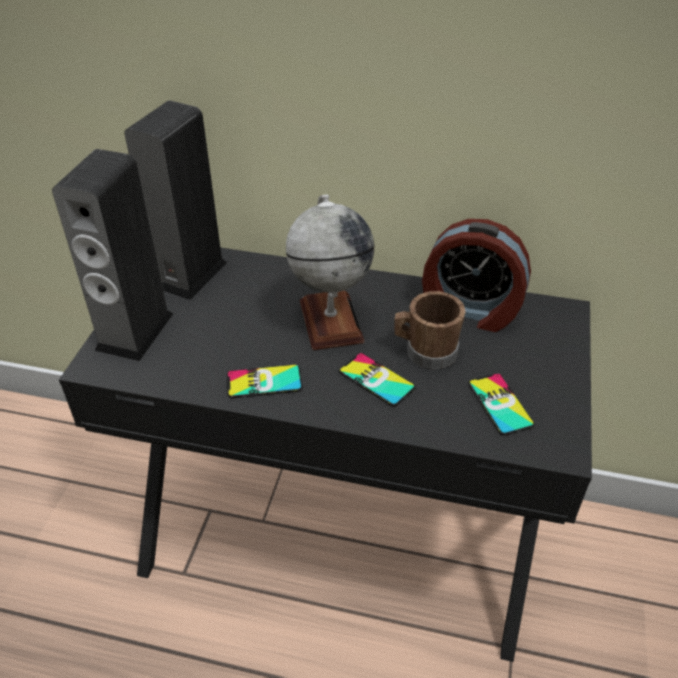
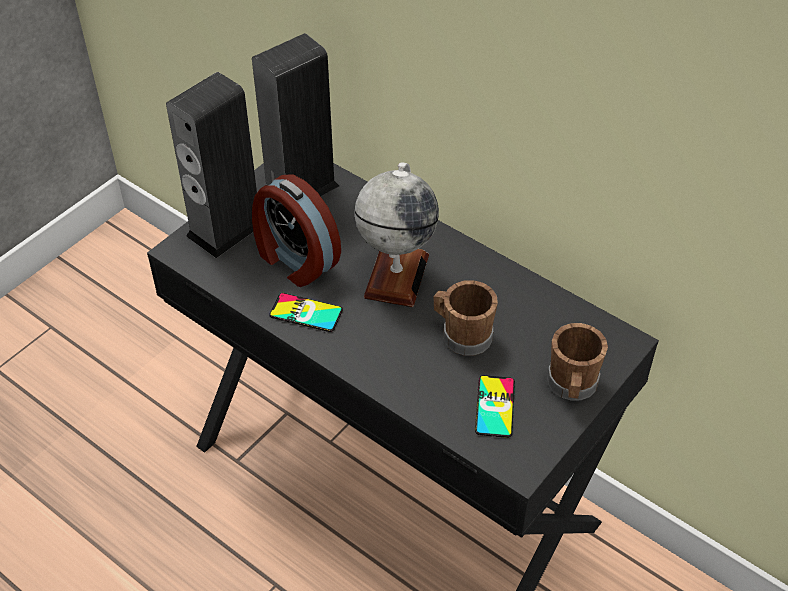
camera: 25 degrees right, 5 degrees up
phone [339,353,416,406] -> none
alarm clock [422,219,531,332] -> alarm clock moved to [252,174,341,287]
none -> brown mug [547,323,608,401]

